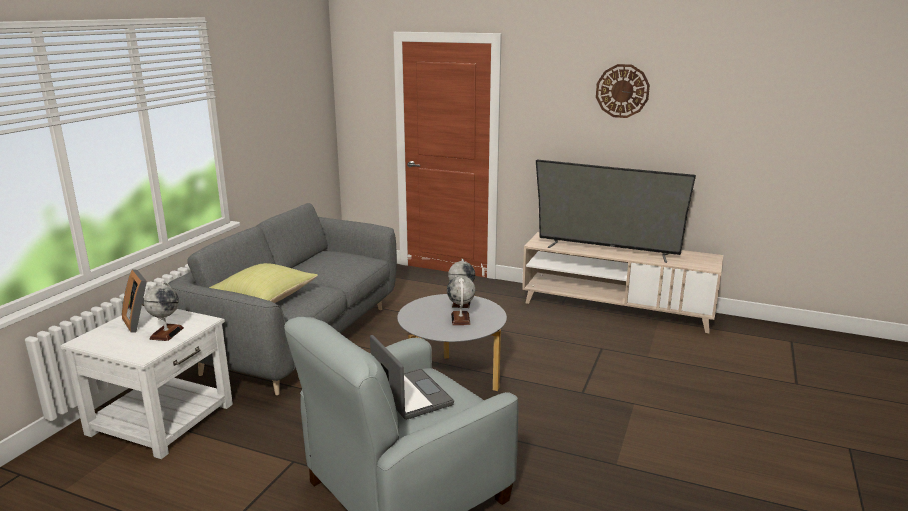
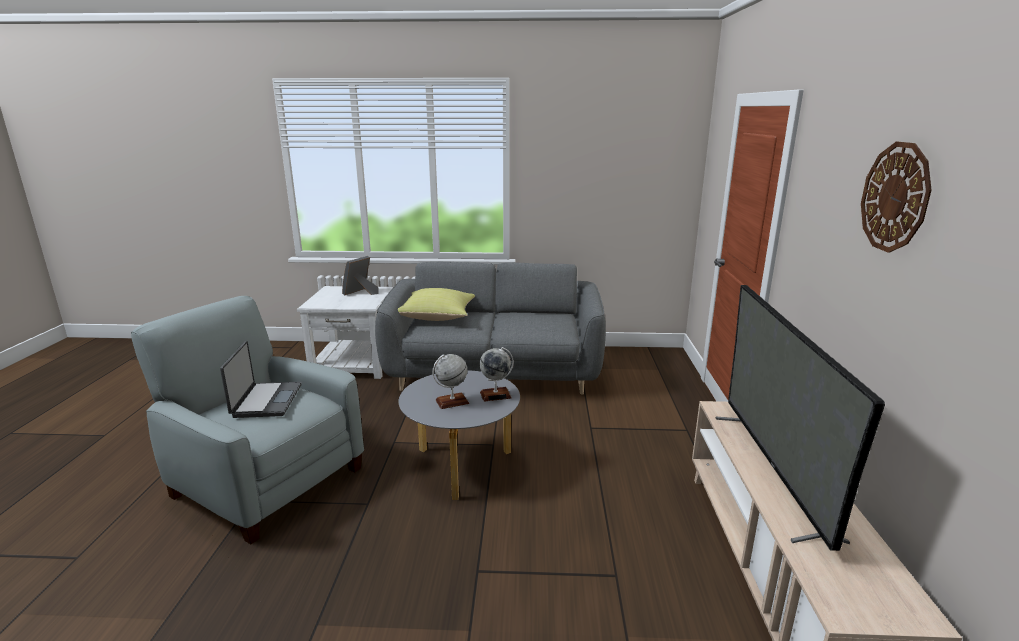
camera: 70 degrees right, 0 degrees up
globe [144,282,184,341] -> none
laptop [370,335,454,420] -> laptop turned 45 degrees counterclockwise [220,341,302,418]

